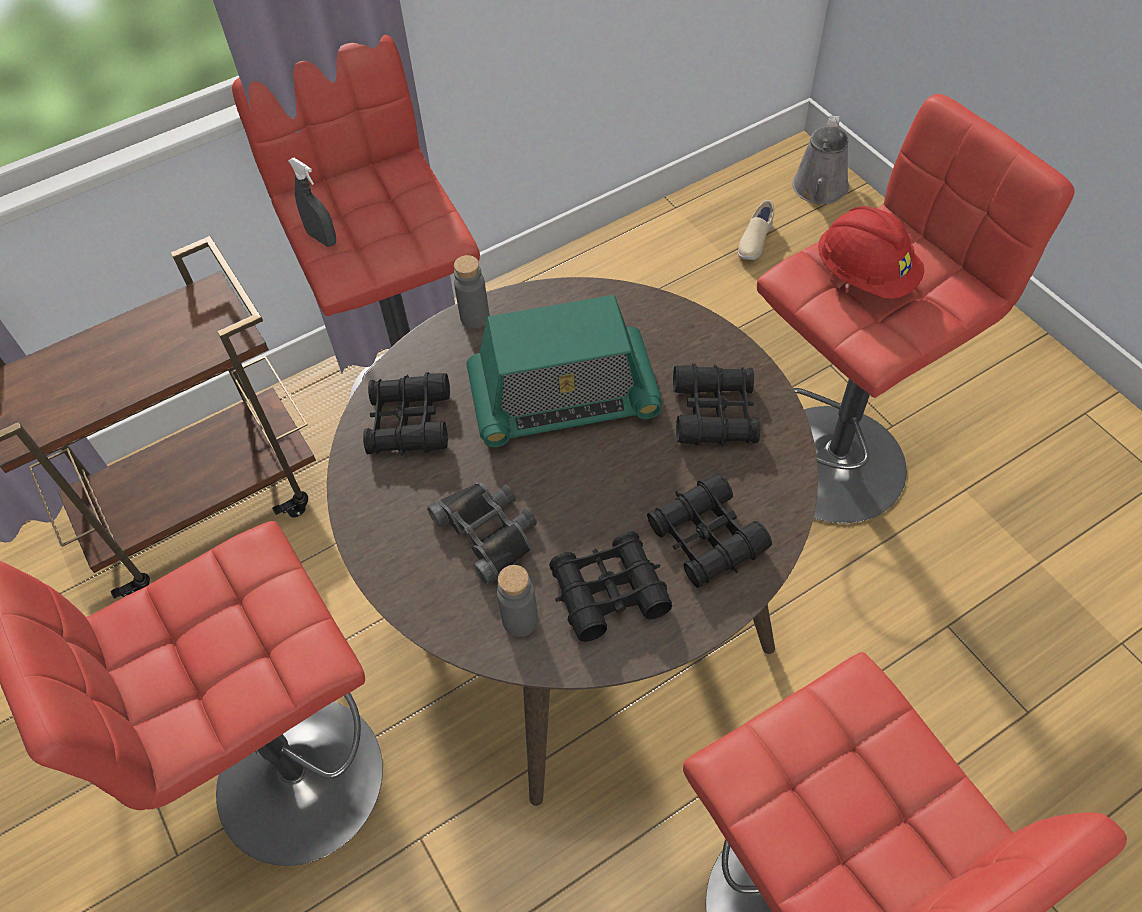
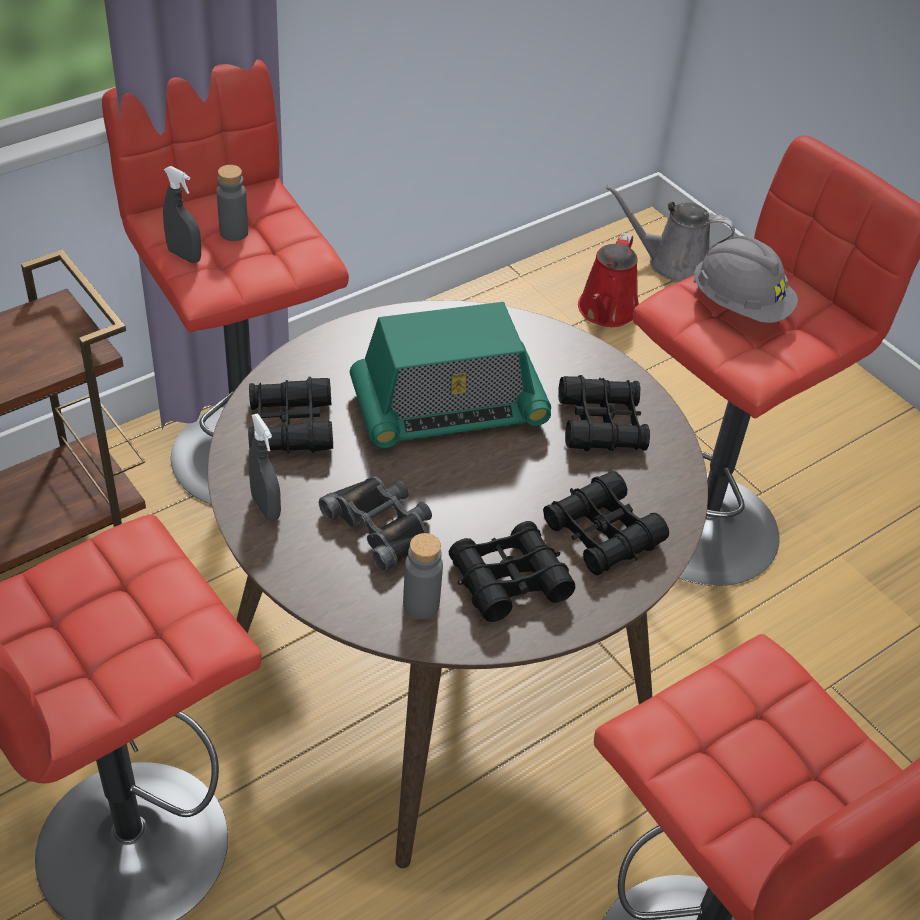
camera: 10 degrees left, 10 degrees down
grey bottle [454,255,489,329] -> grey bottle moved to [217,165,248,241]
beige shoe [738,200,774,260] -> red watering can [578,233,639,327]
grey watering can [792,115,849,204] -> grey watering can turned 90 degrees clockwise [606,185,735,283]
red hard hat [818,206,925,299] -> grey hard hat [694,236,798,323]
none -> grey spray bottle [248,413,281,521]

